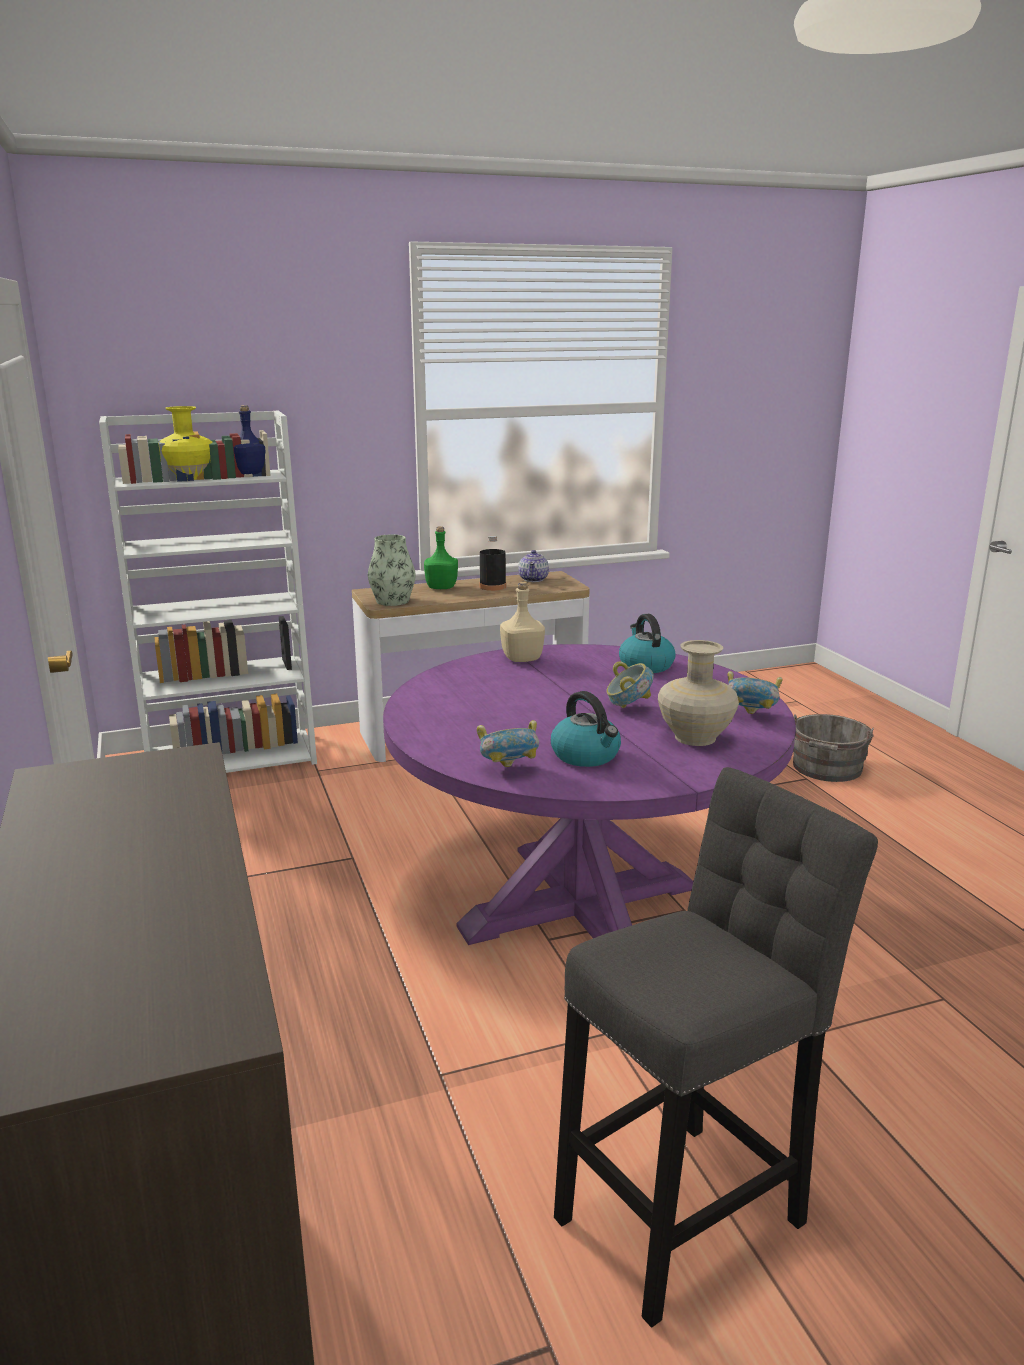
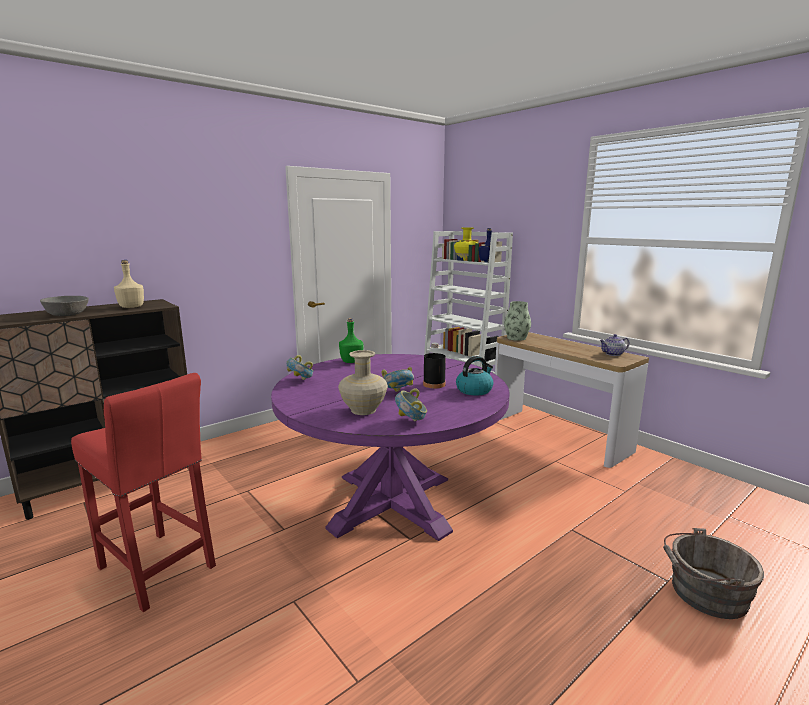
camera: 70 degrees right, 5 degrees down
green bottle [424,526,458,589] -> green bottle moved to [339,318,364,363]
black bottle [480,536,506,591] -> black bottle moved to [423,343,446,388]
beige bottle [500,582,545,662] -> beige bottle moved to [114,260,144,308]
kettle [551,691,621,767] -> none
grey stool [554,767,878,1328] -> red stool [71,373,216,612]
none -> grey bowl [40,296,89,316]

